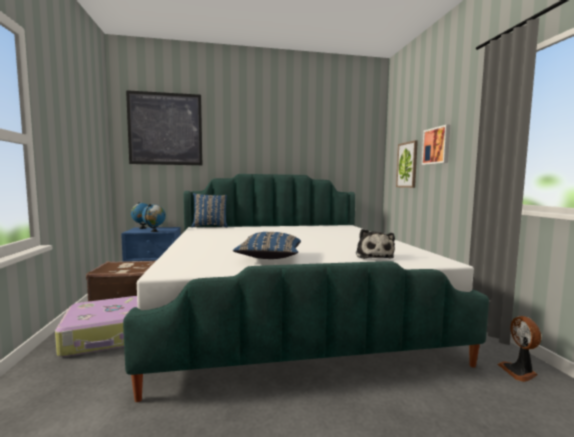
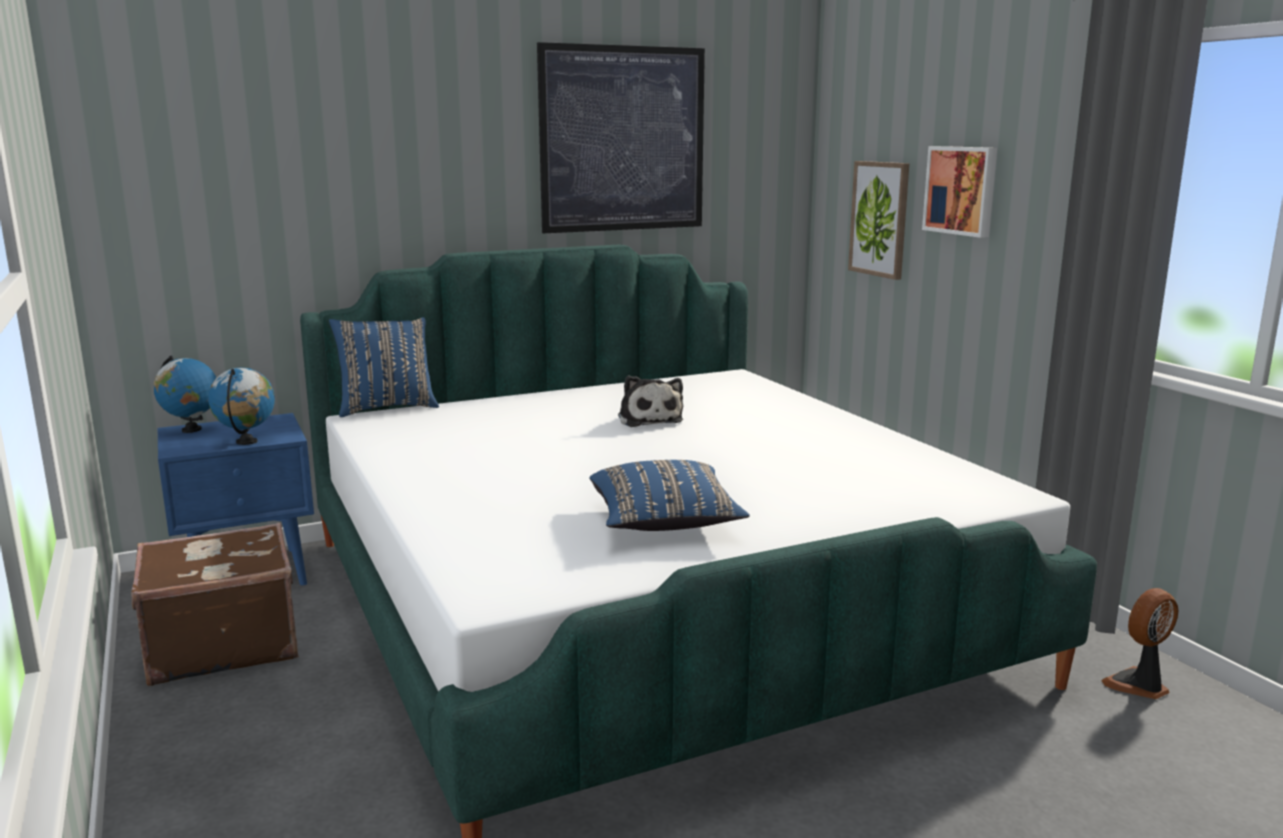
camera: 15 degrees left, 10 degrees up
suitcase [55,296,138,357] -> none
picture [126,90,202,165] -> picture moved to [537,42,705,233]
plush toy [356,229,395,259] -> plush toy moved to [618,375,683,427]
fan [497,316,541,382] -> fan turned 75 degrees clockwise [1101,588,1178,699]

